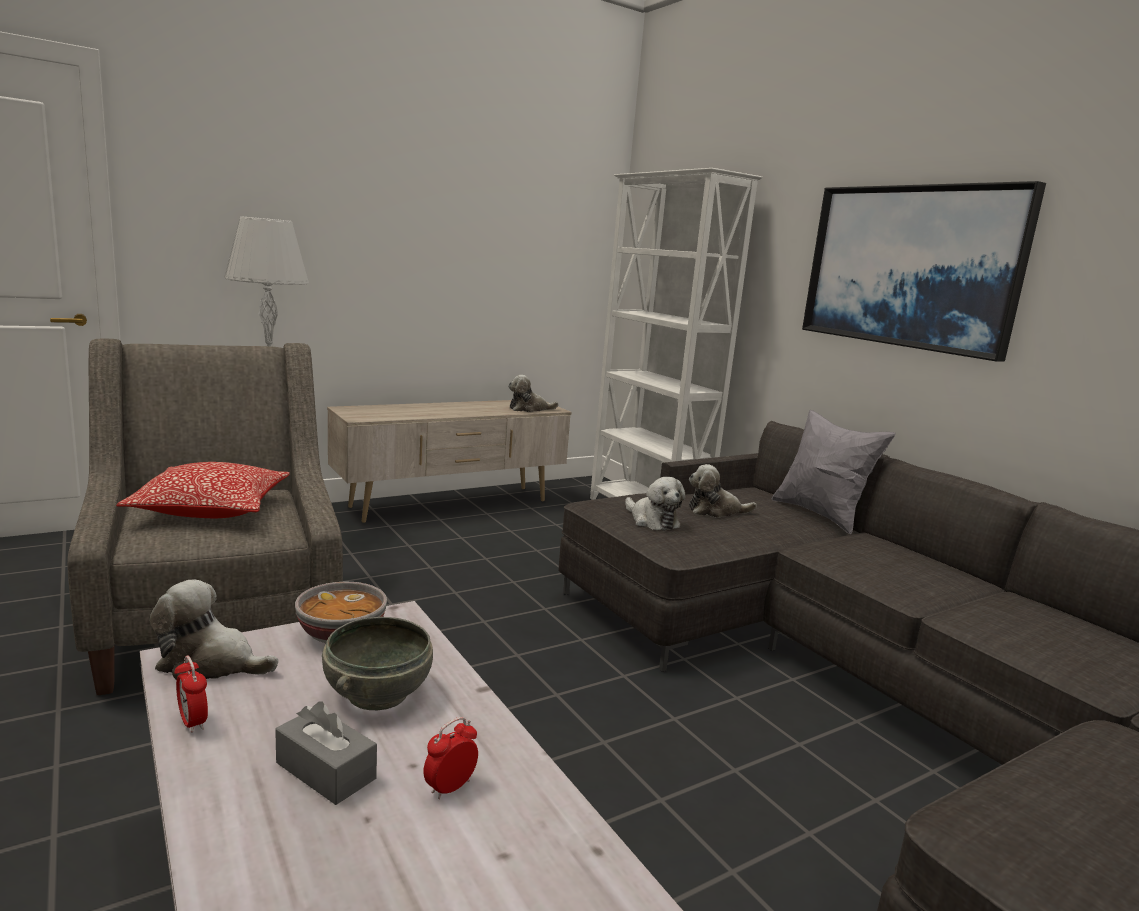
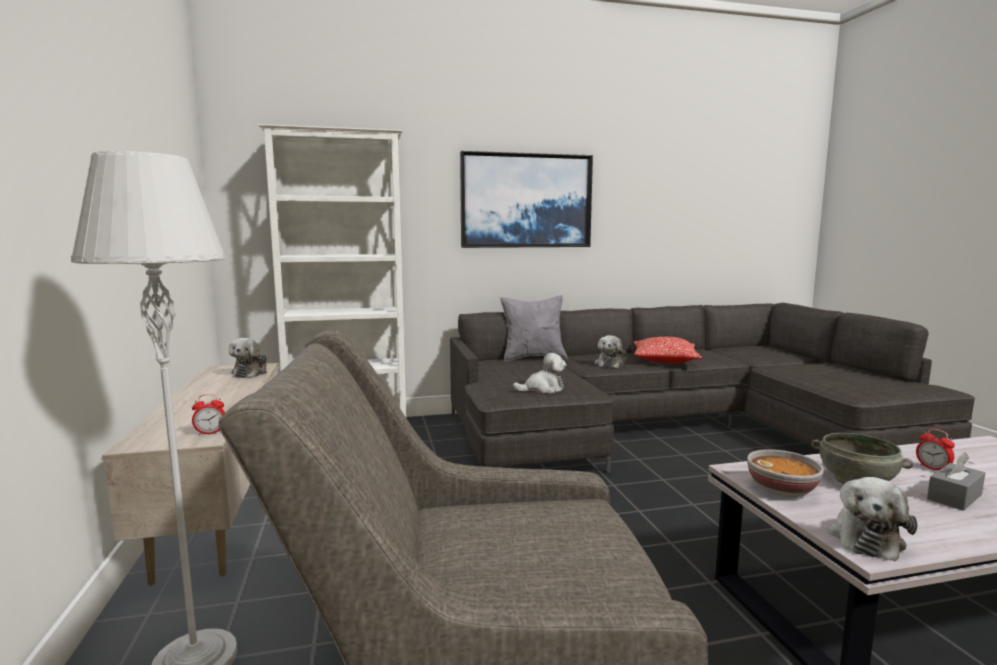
camera: 70 degrees left, 5 degrees down
pillow [116,462,290,518] -> pillow moved to [634,337,702,363]
alarm clock [174,655,208,733] -> alarm clock moved to [192,394,225,435]
plush toy [689,464,757,518] -> plush toy moved to [595,335,626,368]

